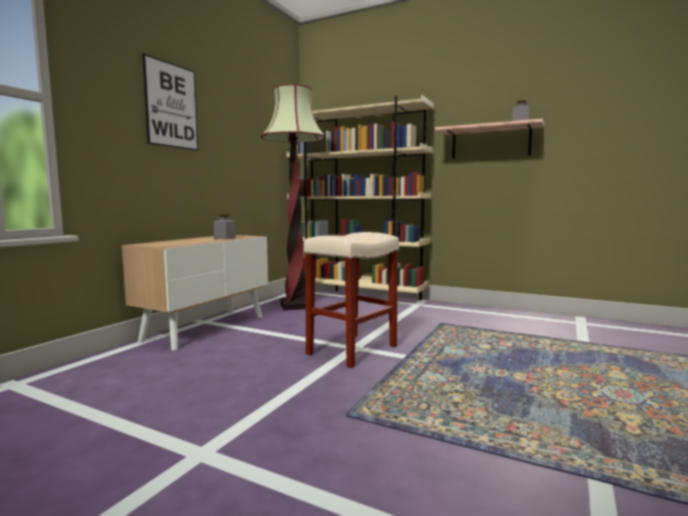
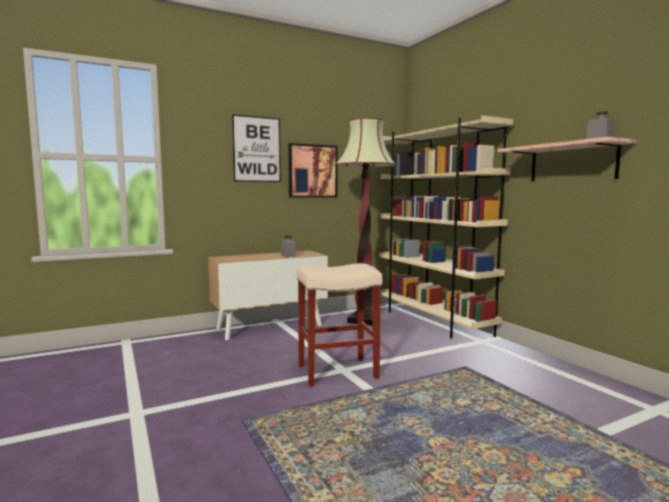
camera: 35 degrees right, 0 degrees up
none -> picture [288,143,338,198]

